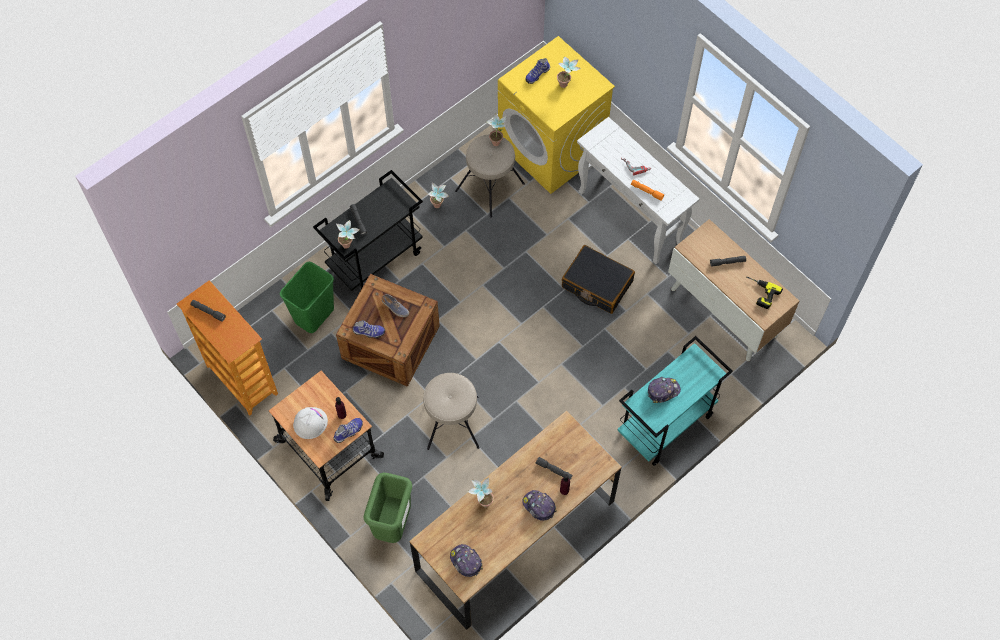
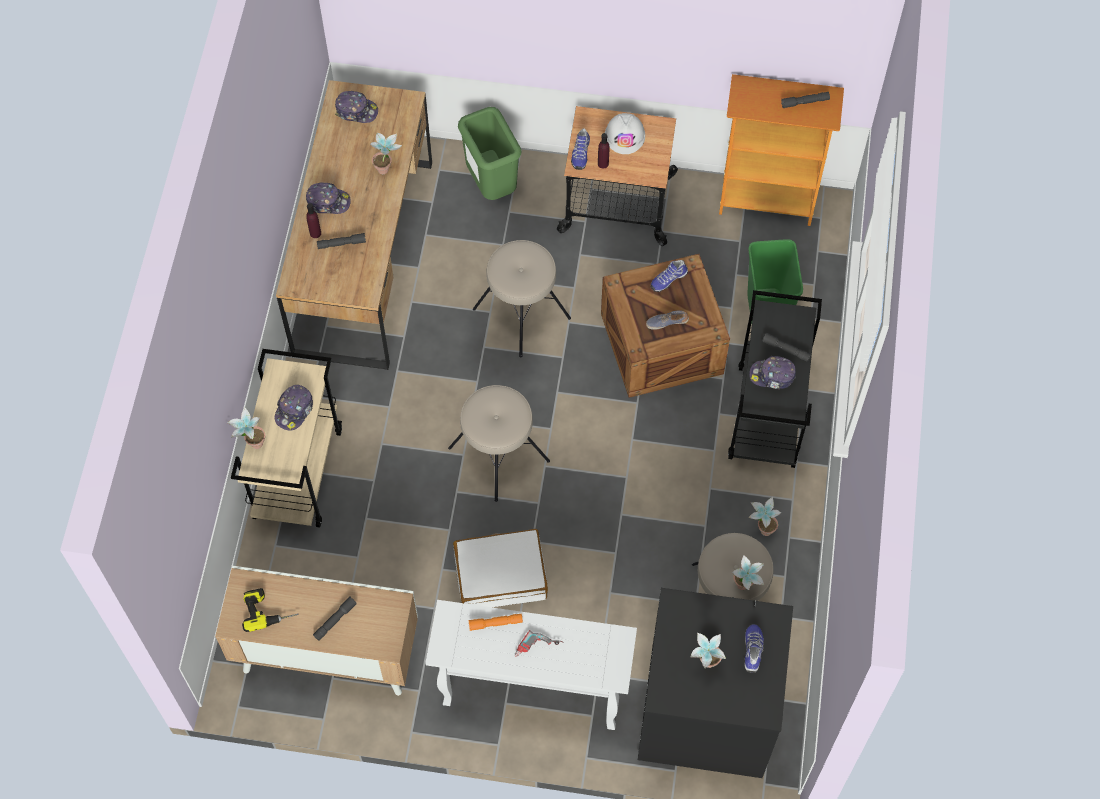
camera: 140 degrees right, 0 degrees up
potted plant [336,220,360,249] -> potted plant moved to [227,407,265,449]
yellow washing machine [498,36,615,194] -> black washing machine [638,588,793,778]
black suitcase [562,245,635,314] -> white suitcase [453,529,548,607]
turquoise cart [618,336,733,466] -> beige cart [231,349,342,528]
none -> beige stool [448,385,550,502]
none -> cap [749,356,796,389]

